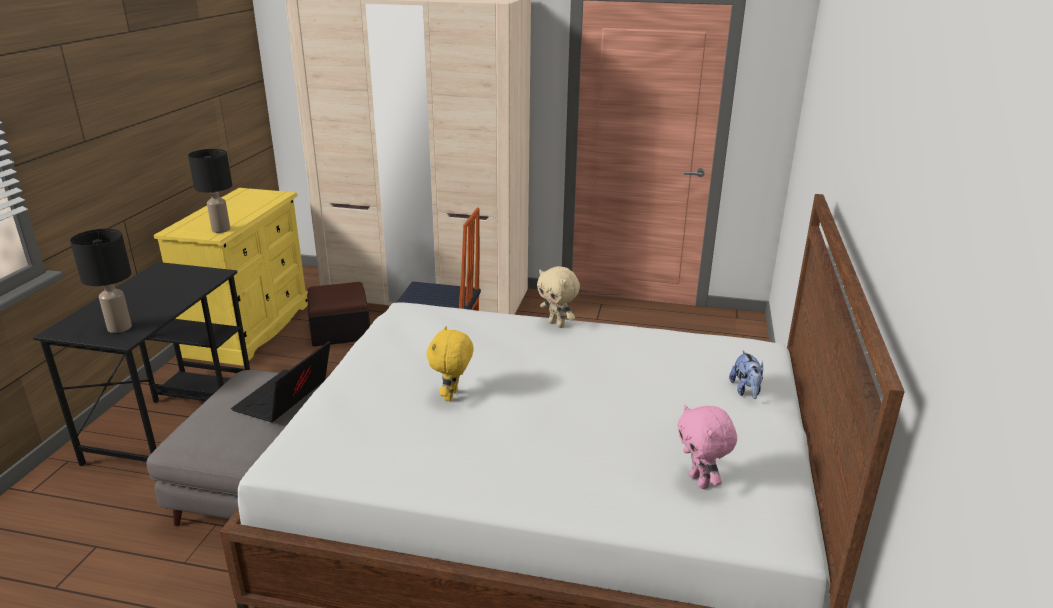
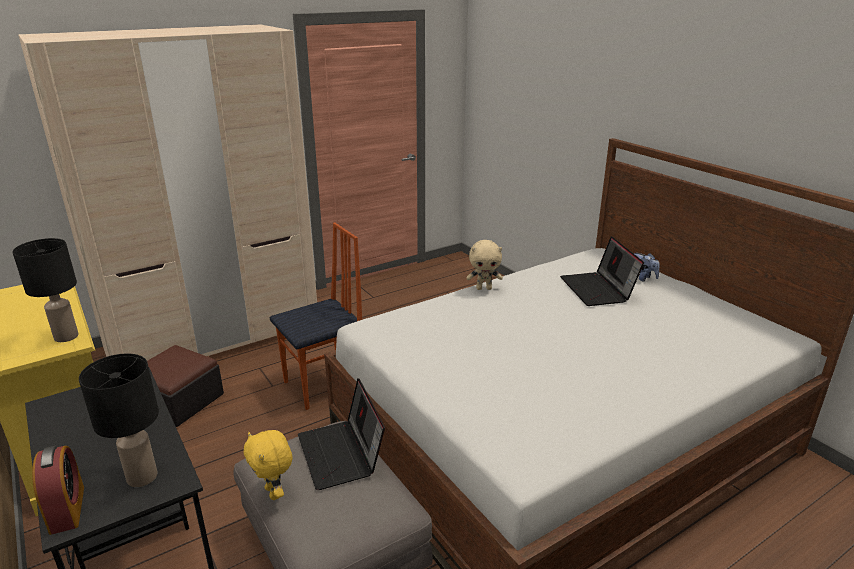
camera: 45 degrees left, 0 degrees up
yellow plush toy [427,326,474,401] -> yellow plush toy moved to [244,430,292,500]
pink plush toy [677,405,737,489] -> none
none -> alarm clock [32,446,84,535]
none -> laptop [560,236,644,306]

